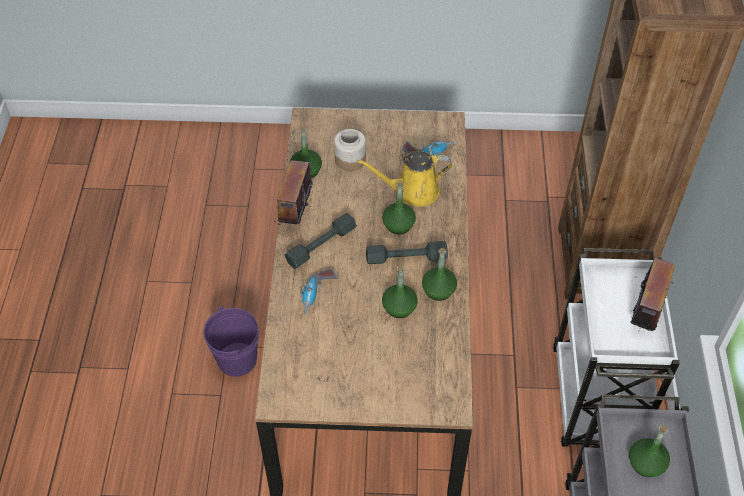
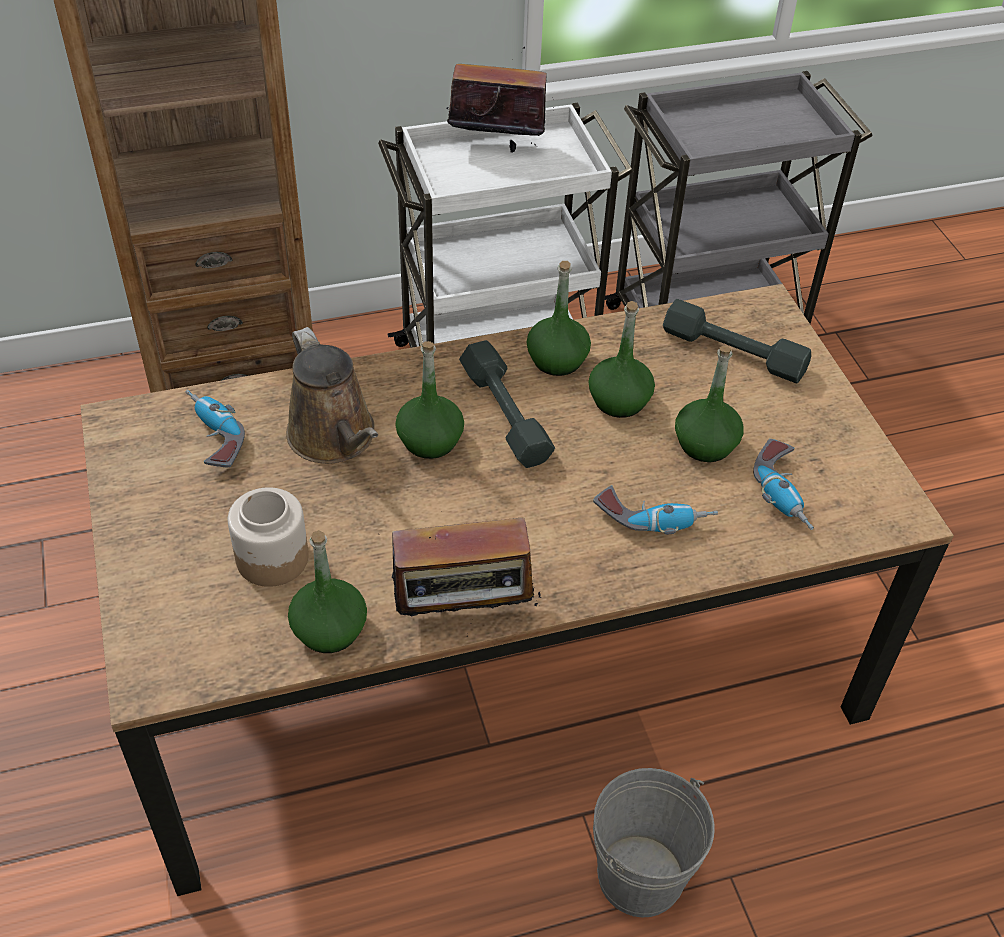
camera: 110 degrees left, 5 degrees down
purple bucket [203,307,259,377] -> grey bucket [593,768,715,917]
grey dumbbell [285,213,357,269] -> grey dumbbell moved to [663,299,811,383]
yellow watering can [357,151,452,207] -> brown watering can [286,327,378,464]
green bottle [629,425,670,477] -> green bottle moved to [675,346,744,462]
none -> power drill [753,439,814,530]

